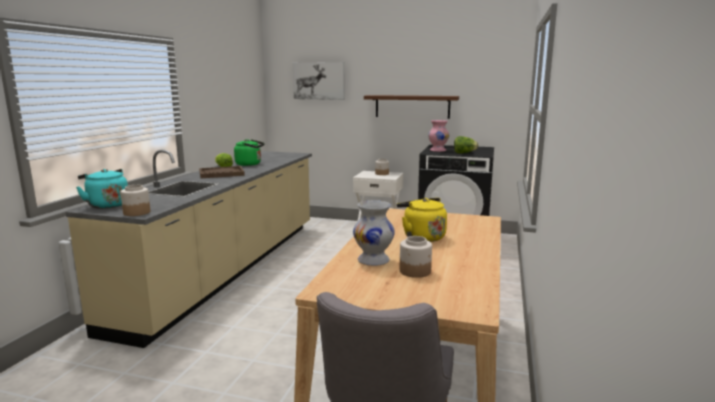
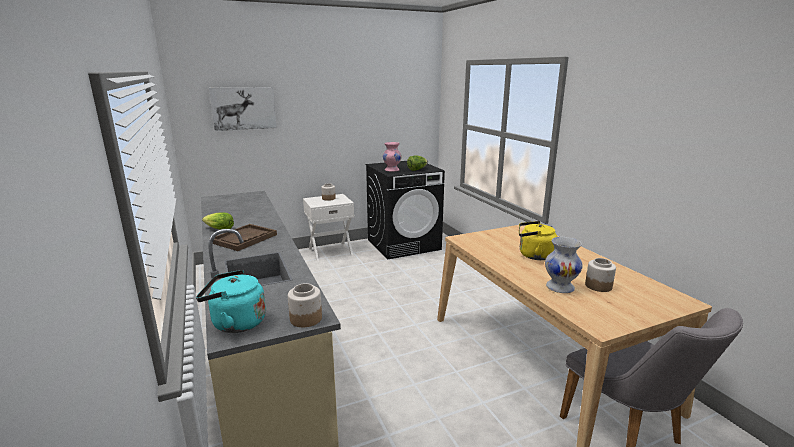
camera: 40 degrees left, 5 degrees up
green kettle [234,139,265,166] -> none
brown shelf [364,95,459,119] -> none

